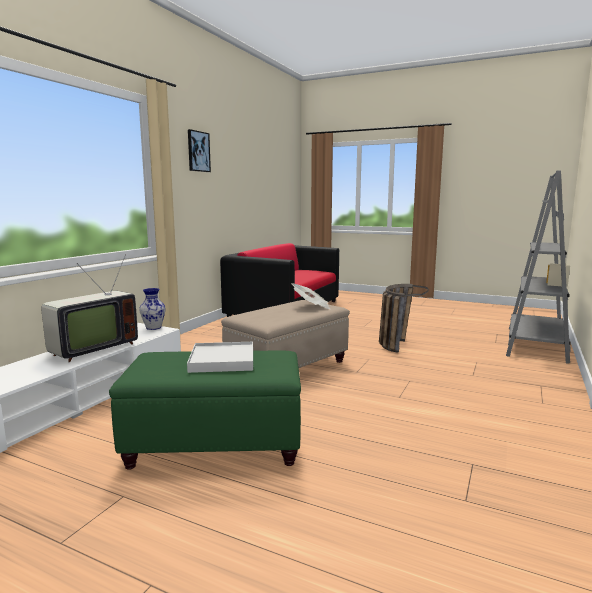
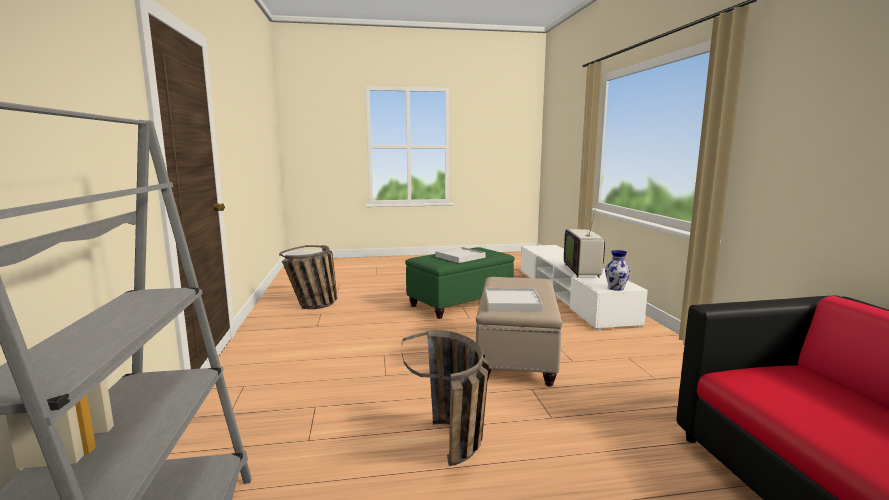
camera: 145 degrees right, 0 degrees up
picture [188,129,211,172] -> none
newspaper [292,283,330,309] -> white tray [485,288,543,312]
none -> basket [279,245,337,309]

